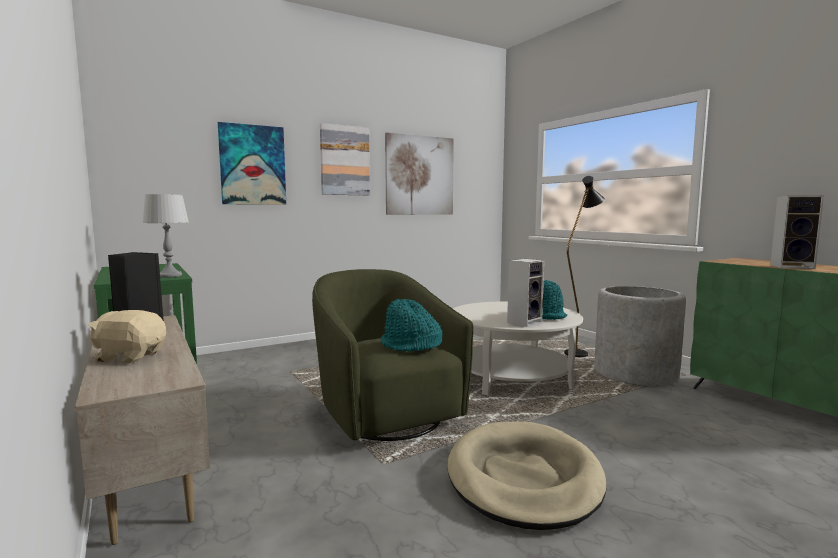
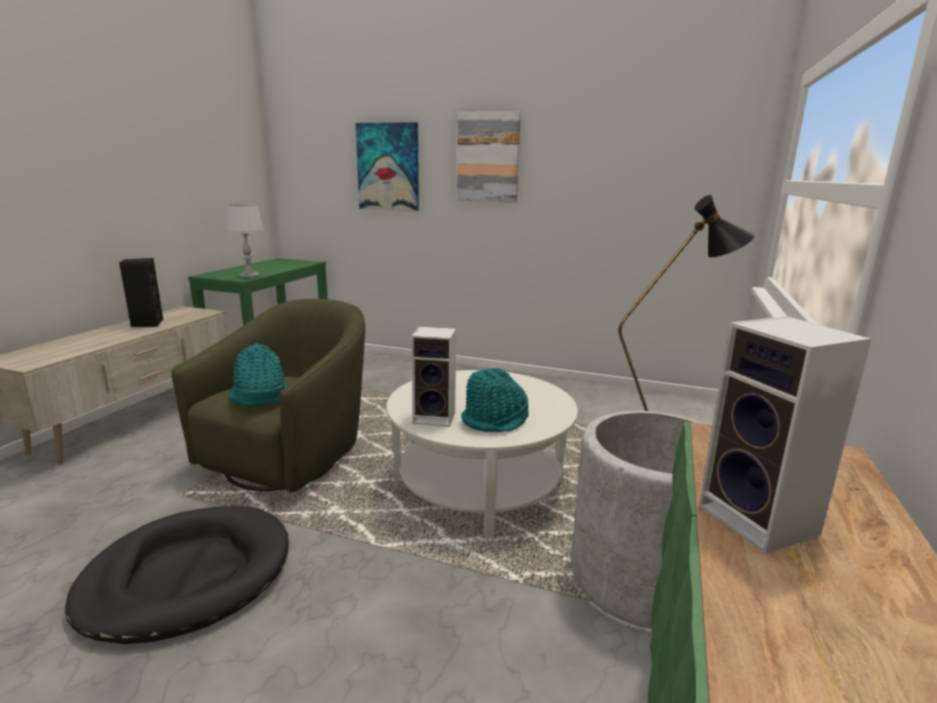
camera: 50 degrees right, 10 degrees up
beige plush toy [88,310,166,363] -> none
picture [385,132,454,215] -> none
beige dog bed [447,422,606,530] -> black dog bed [65,506,289,644]

